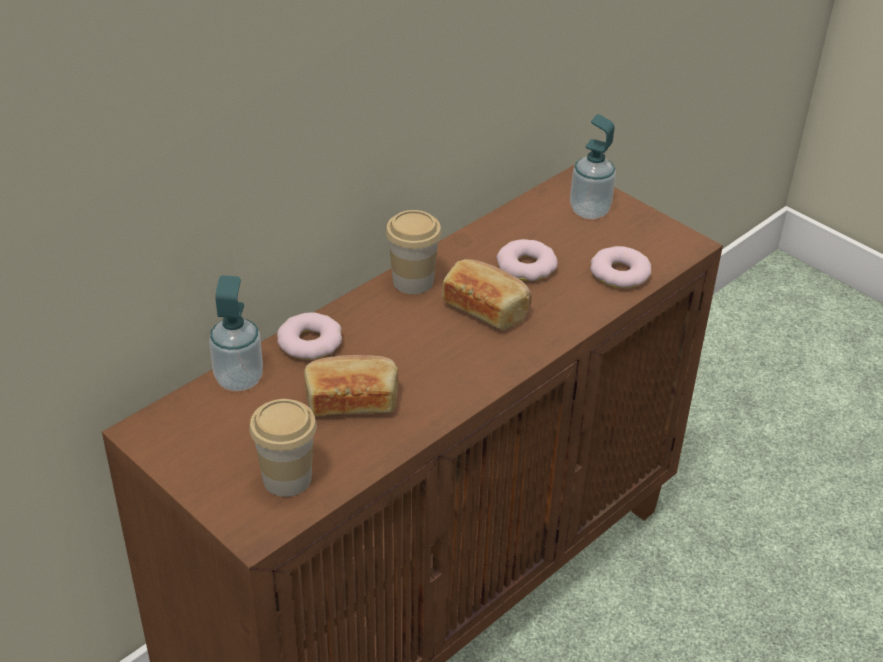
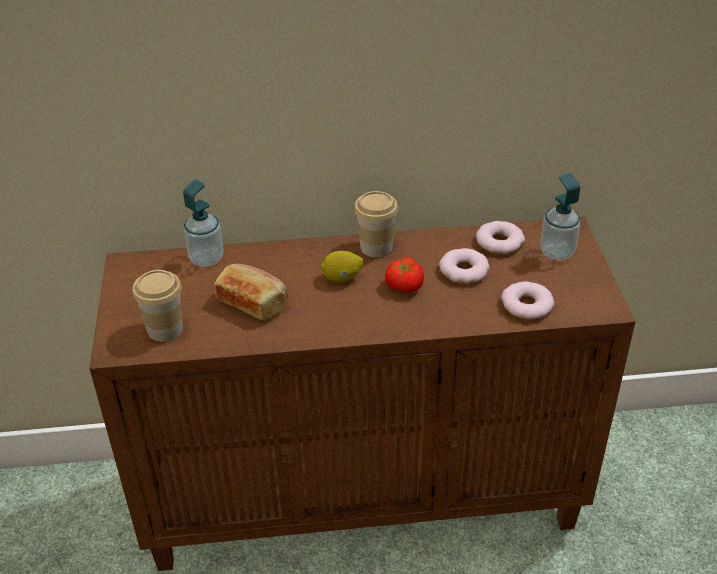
camera: 40 degrees right, 0 degrees up
donut [277,312,342,360] -> donut moved to [476,221,525,254]
bread [442,259,532,330] -> tomato [385,257,424,292]
none -> lemon [321,251,363,282]

